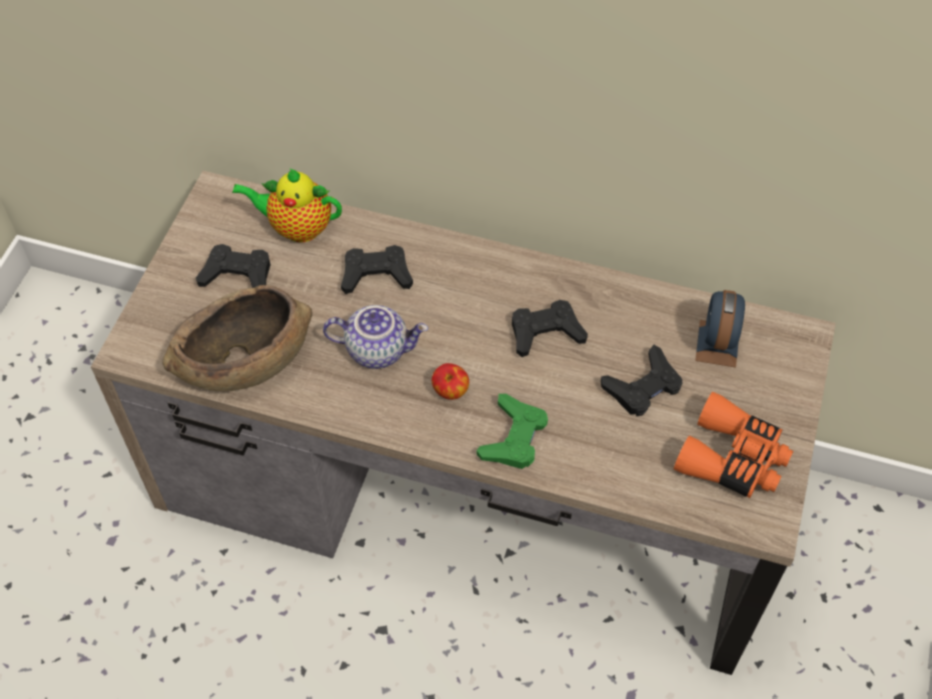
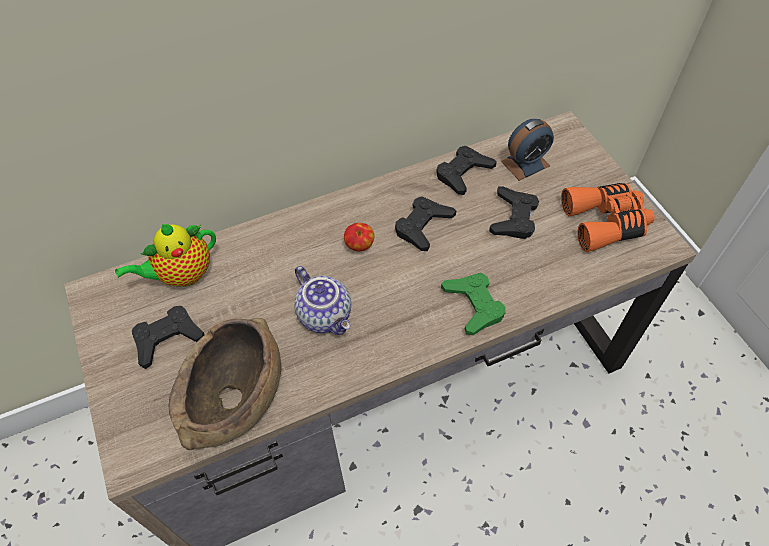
camera: 40 degrees left, 0 degrees up
teapot [323,305,428,369] -> teapot turned 90 degrees clockwise [294,266,351,335]
black game controller [341,245,413,294] -> black game controller moved to [436,146,497,195]
apple [432,363,469,400] -> apple moved to [344,223,374,251]
alarm clock [695,290,745,368] -> alarm clock turned 90 degrees counterclockwise [501,119,554,181]

